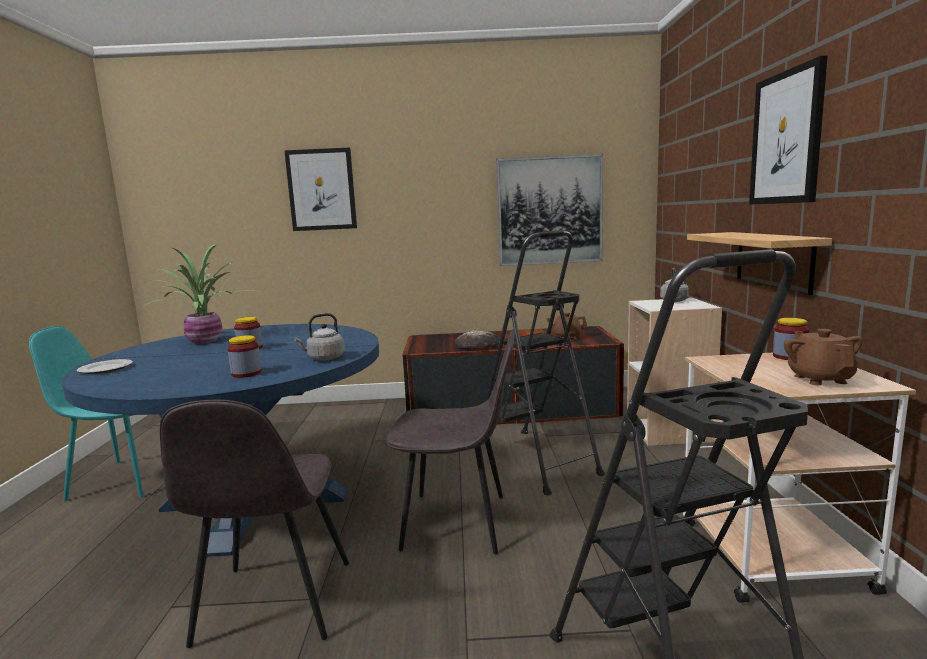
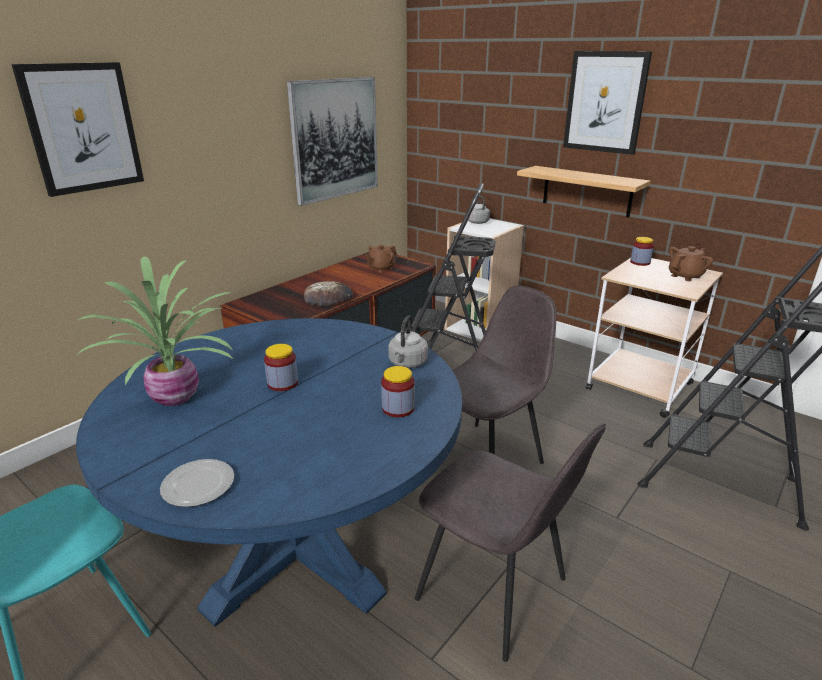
camera: 50 degrees left, 15 degrees up
brown teapot [784,329,863,385] -> brown teapot turned 105 degrees clockwise [669,246,713,281]

